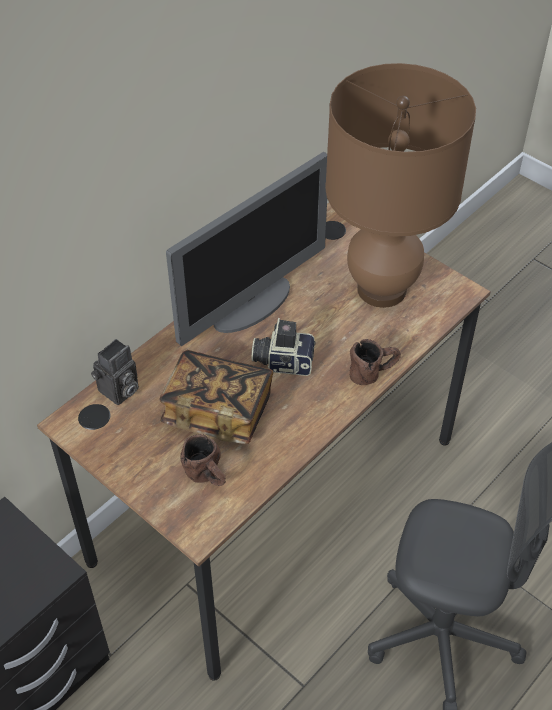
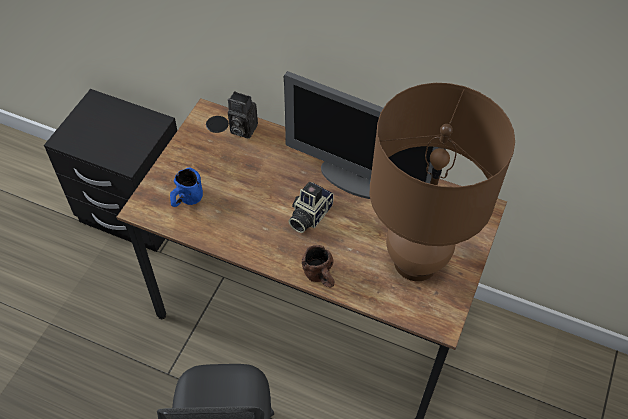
camera: 70 degrees right, 5 degrees up
book [159,350,273,444] -> none
brown mug [180,434,226,486] -> blue mug [170,168,203,207]
camera [252,318,315,376] -> camera turned 135 degrees counterclockwise [288,182,334,233]

